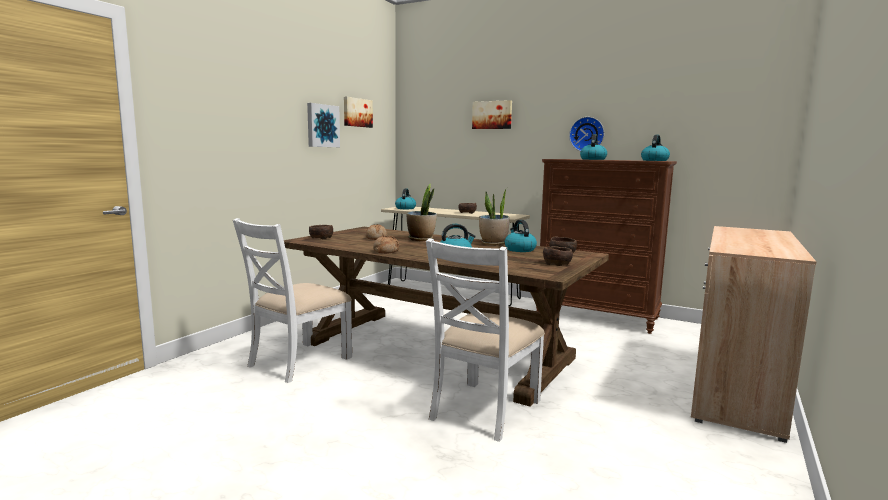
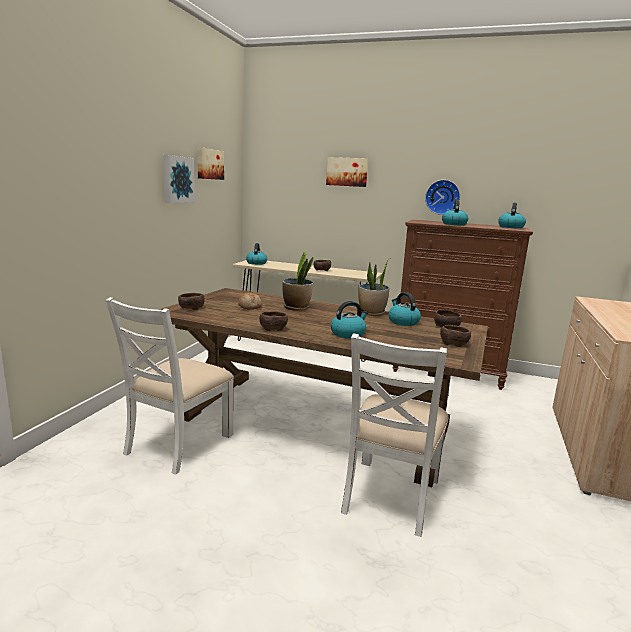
camera: 10 degrees left, 5 degrees up
bread [373,236,399,254] -> brown bowl [259,311,288,331]

